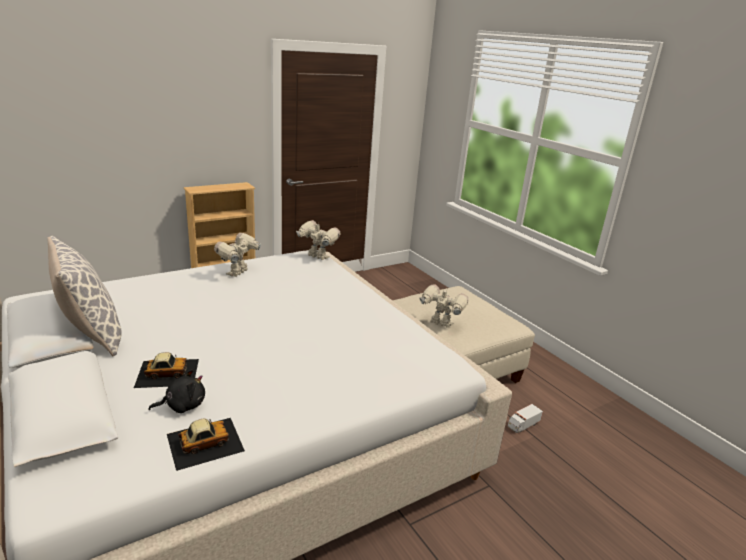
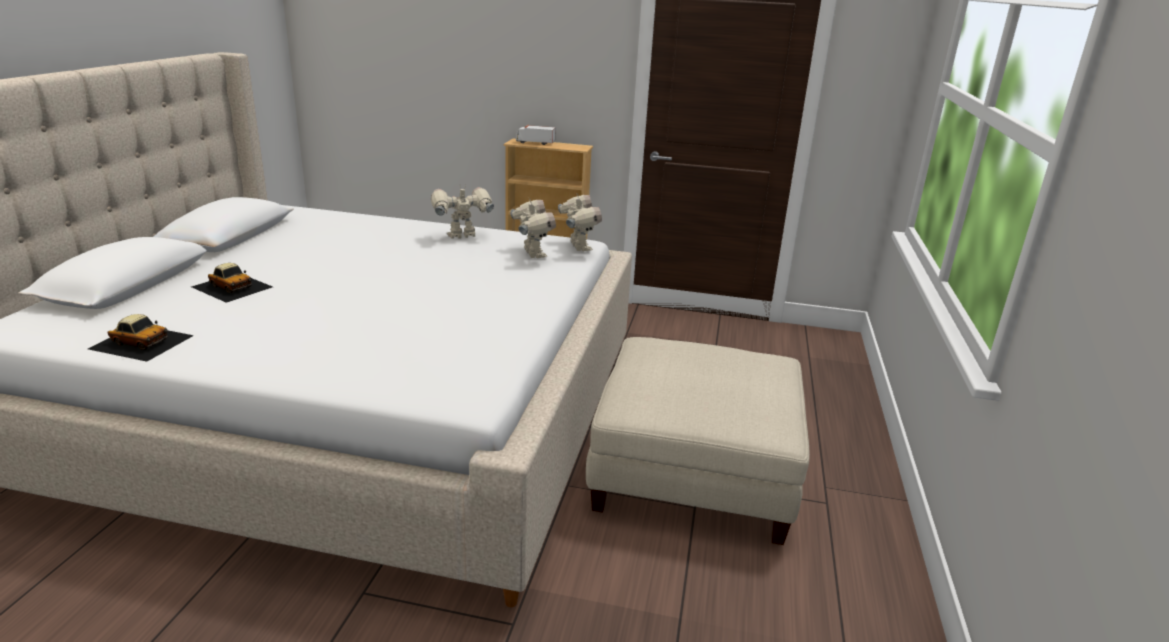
camera: 45 degrees right, 0 degrees up
pillow [47,236,122,357] -> none
black plush toy [148,369,205,413] -> none
toy robot [419,284,468,328] -> toy robot moved to [510,199,556,258]
toy truck [508,404,543,433] -> toy truck moved to [516,125,556,145]

